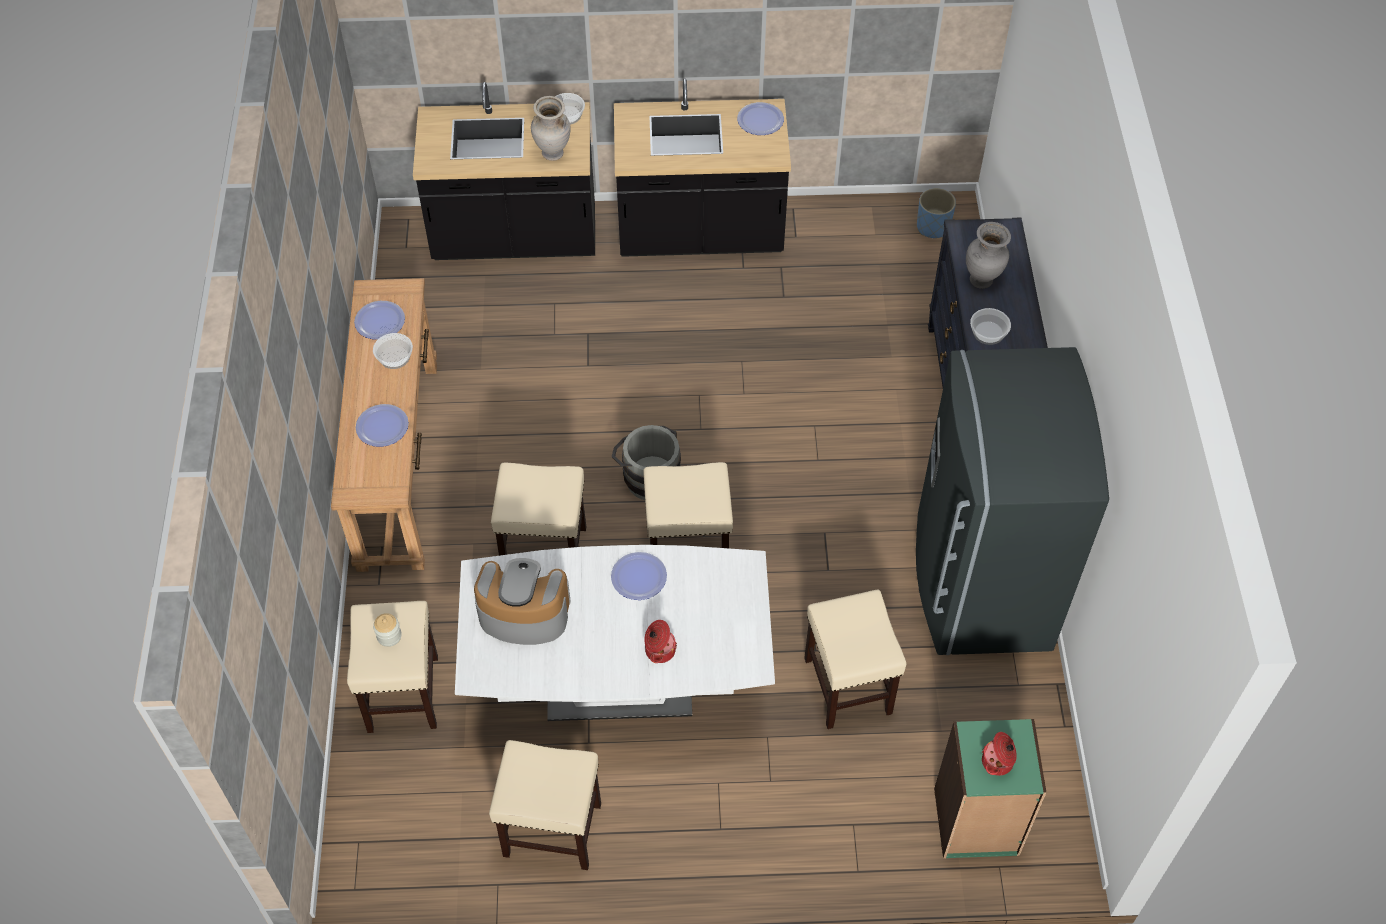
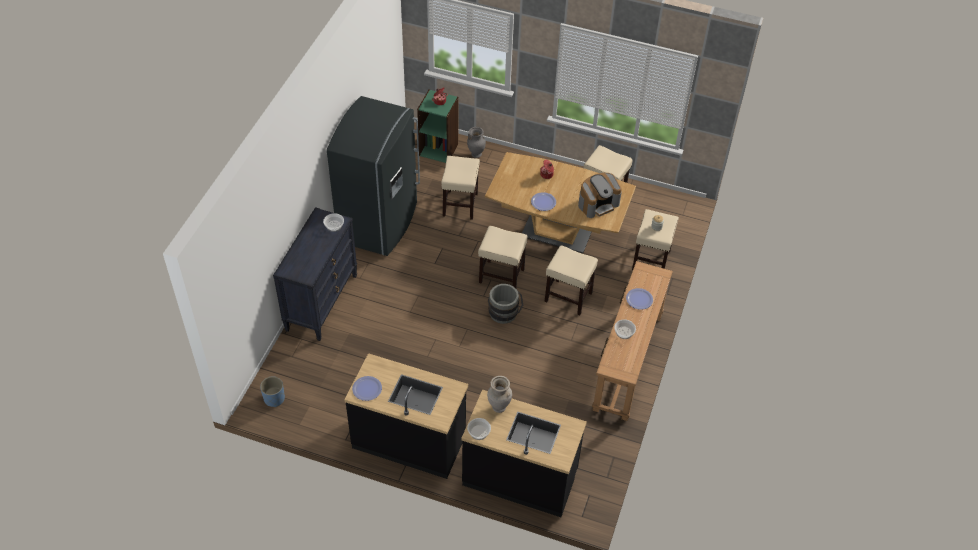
camera: 160 degrees left, 5 degrees down
plate [354,301,405,340] -> none
white dining table [455,545,775,721] -> brown dining table [485,152,636,253]
coffee machine [474,558,571,645] -> coffee machine turned 60 degrees counterclockwise [578,173,622,218]
grey vase [966,222,1011,289] -> grey vase moved to [467,127,486,158]

